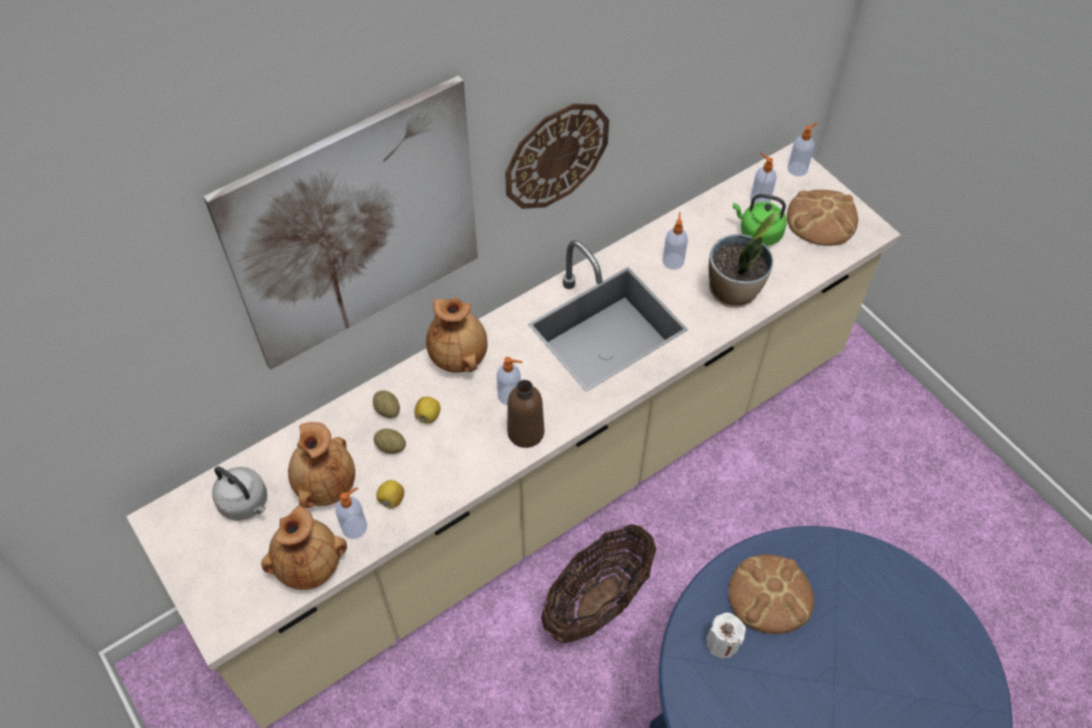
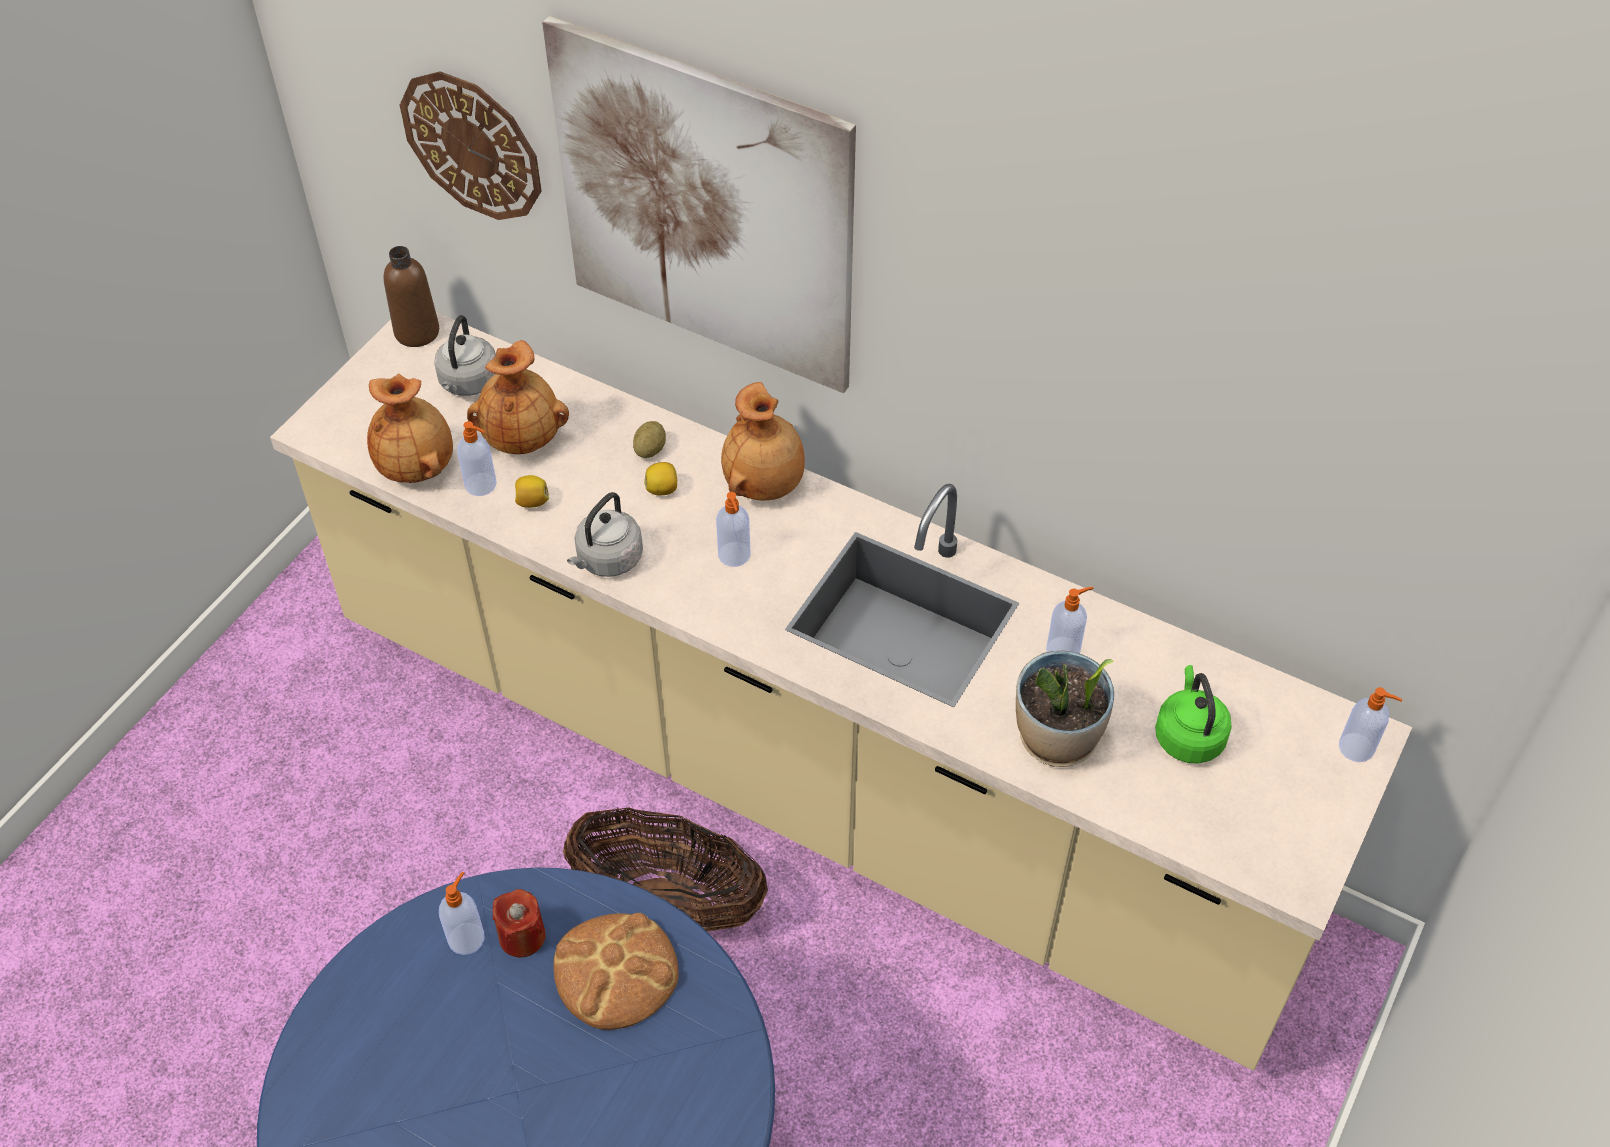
camera: 65 degrees right, 5 degrees down
potato [374,429,406,454] -> none
wall clock [505,103,609,209] -> wall clock moved to [400,71,542,220]
brown bottle [507,380,544,448] -> brown bottle moved to [384,246,439,347]
white candle [706,613,746,658] -> red candle [493,889,546,957]
soap dispenser [750,153,777,204] -> soap dispenser moved to [439,871,484,955]
bread [787,190,858,246] -> none
none -> grey kettle [567,492,643,577]

